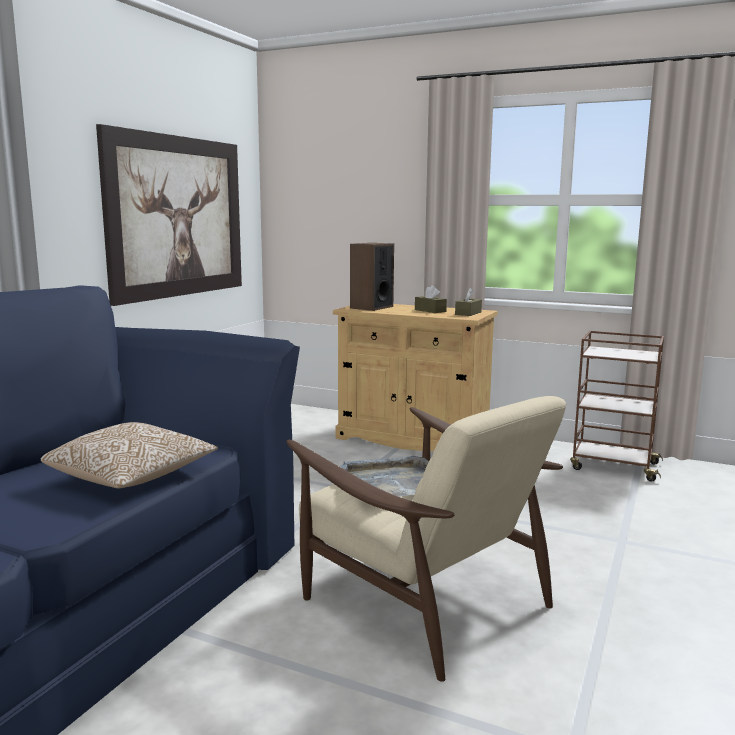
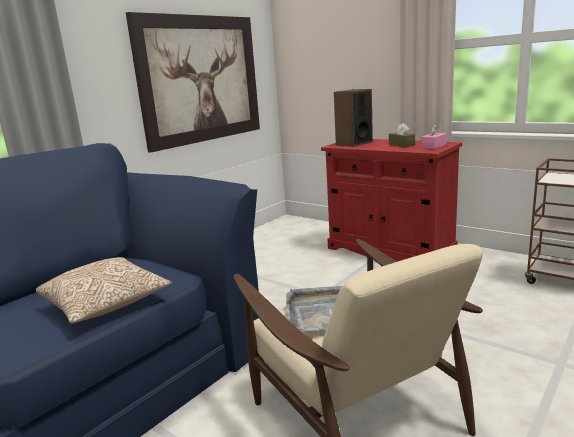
camera: 15 degrees right, 5 degrees up
beige cabinet [333,304,498,451] -> red cabinet [321,139,462,262]
brown tissue box [455,287,482,316] -> pink tissue box [421,124,447,149]

